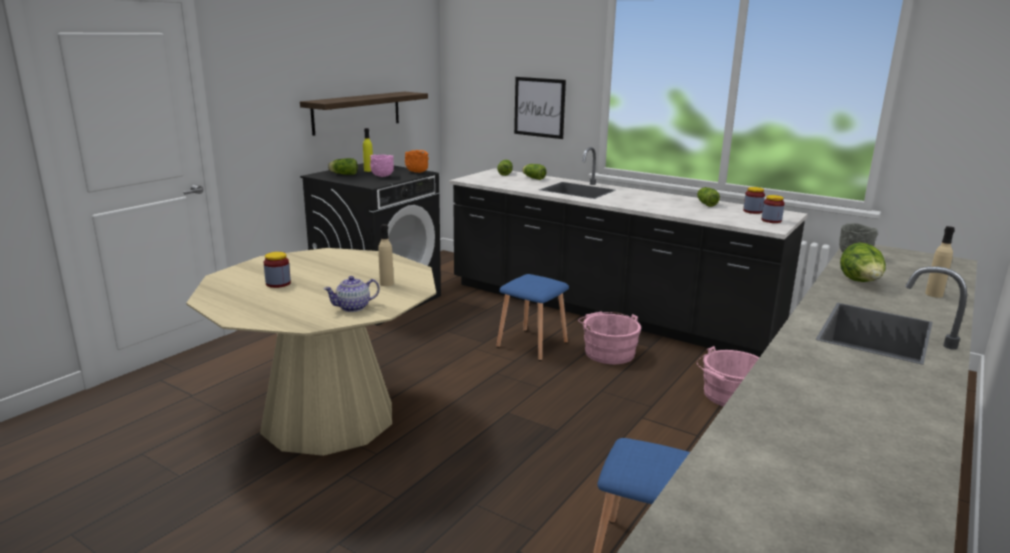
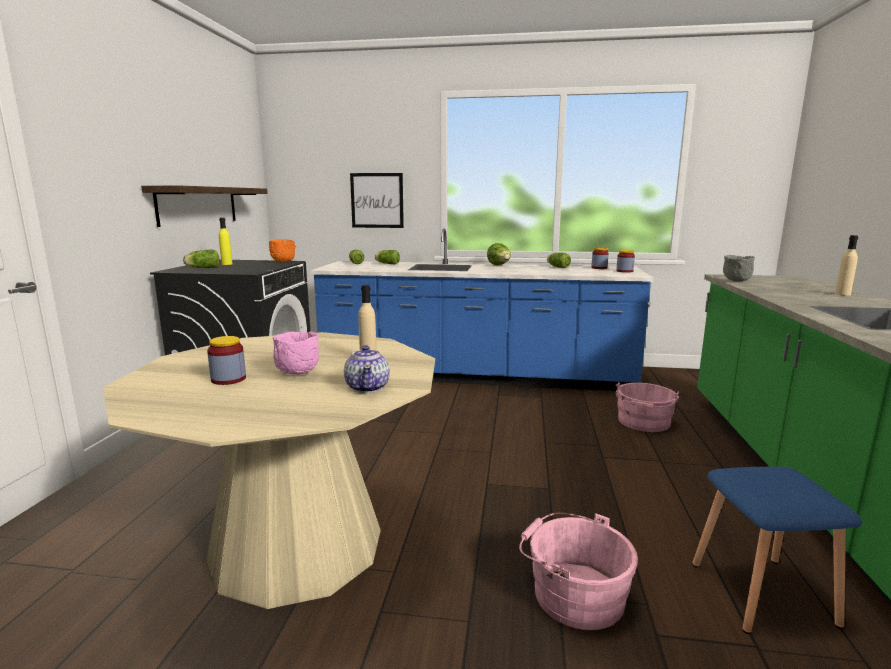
camera: 25 degrees left, 5 degrees down
teapot [323,276,380,312] -> teapot turned 45 degrees counterclockwise [344,345,390,393]
pink bowl [370,154,394,177] -> pink bowl moved to [273,331,319,375]
black counter [449,147,808,357] -> blue counter [310,228,654,391]
blue stool [496,274,569,361] -> none
pink bucket [578,311,641,364] -> pink bucket moved to [519,512,638,630]
lettuce [840,242,886,282] -> lettuce moved to [487,243,511,265]

